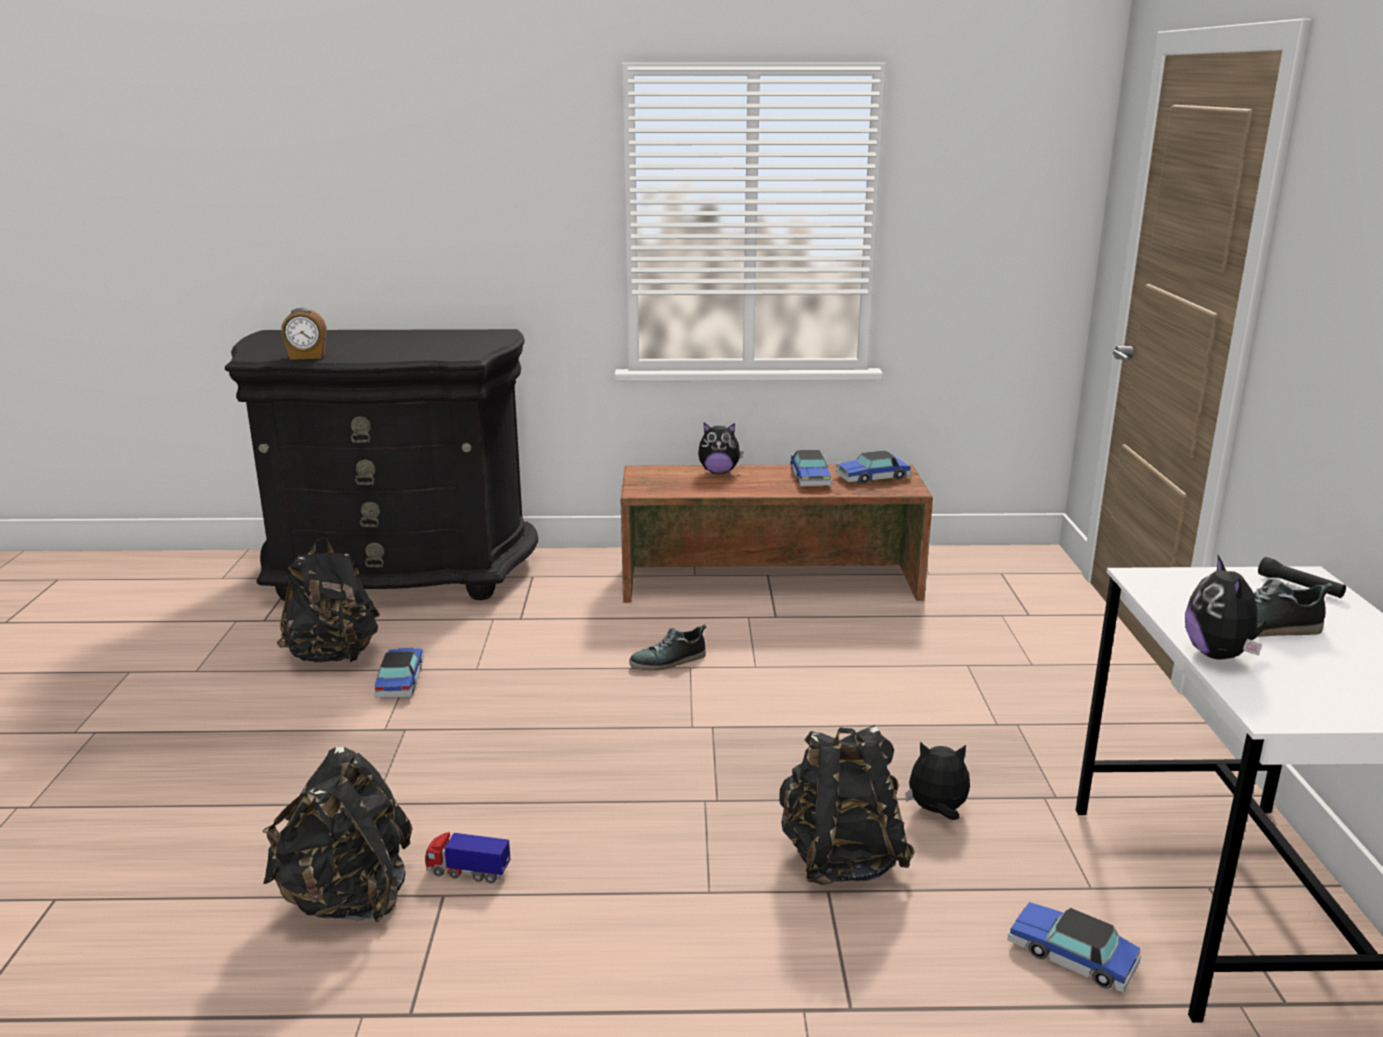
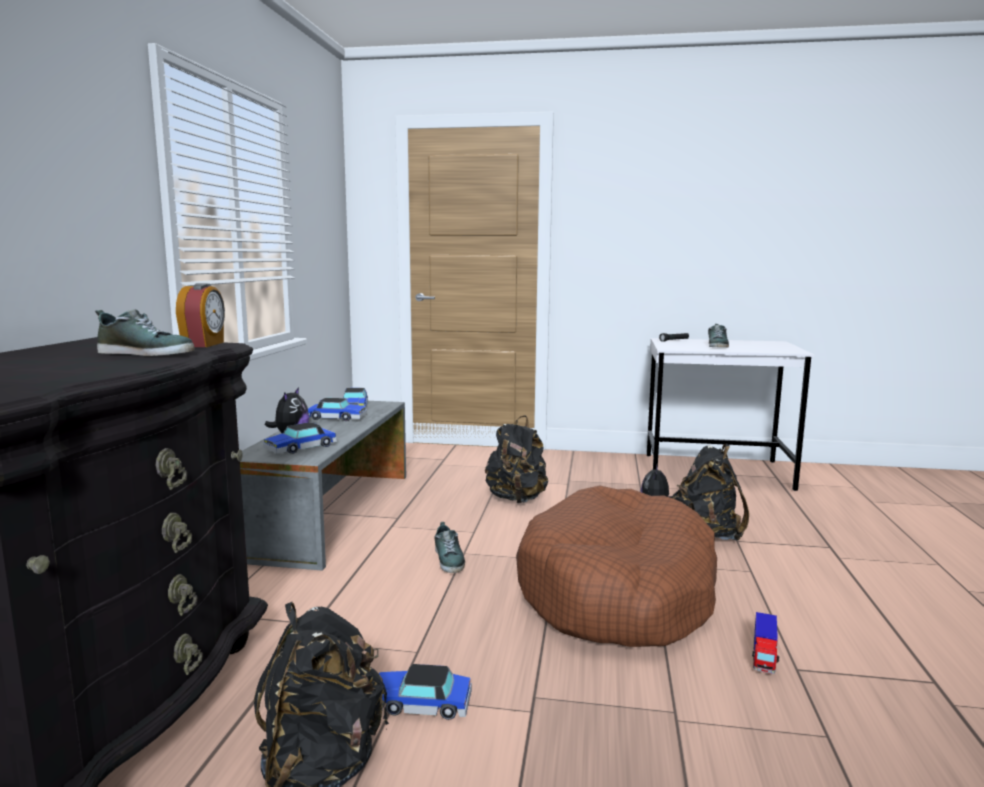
camera: 80 degrees left, 10 degrees down
black backpack [262,747,413,923] -> black backpack moved to [485,416,548,503]
alarm clock [281,308,327,360] -> alarm clock moved to [176,283,225,347]
brown bench [621,464,933,603] -> grey bench [240,401,406,571]
toy car [1008,902,1141,993] -> toy car moved to [263,422,337,454]
plush toy [1185,555,1266,660] -> none
none -> shoe [95,309,195,356]
none -> brown dog bed [516,485,717,647]

